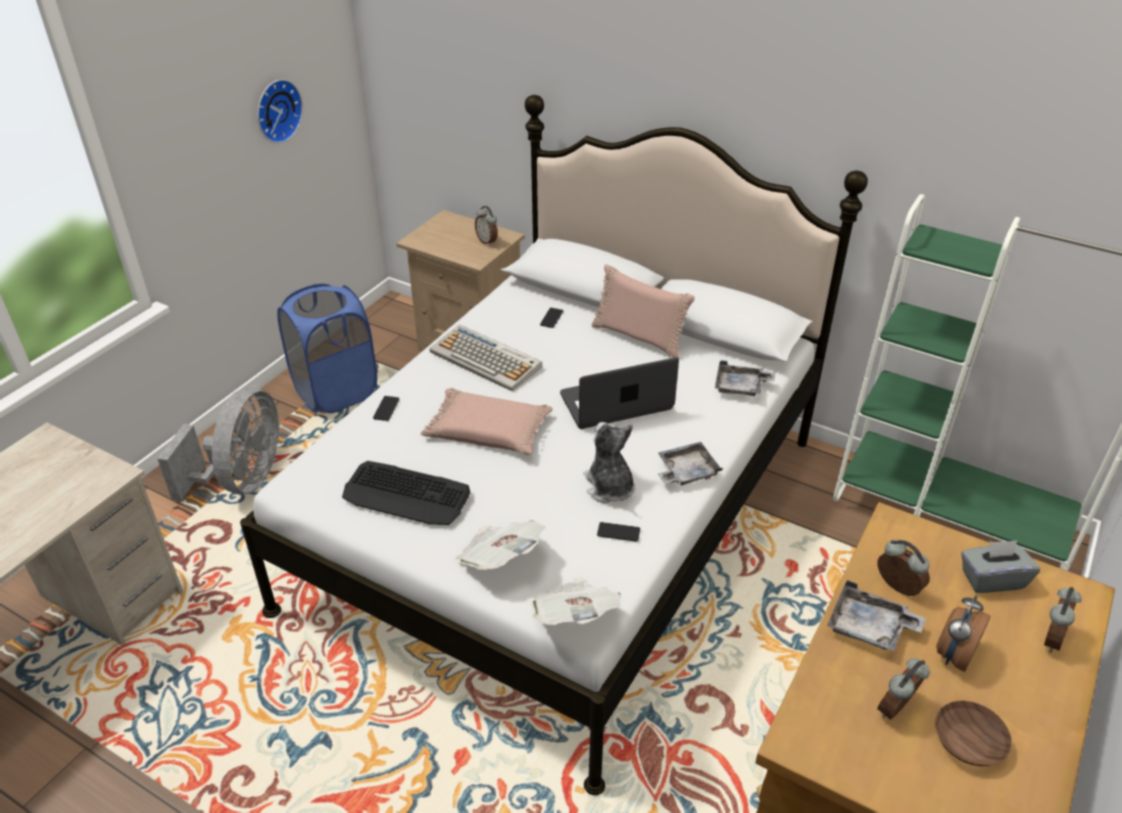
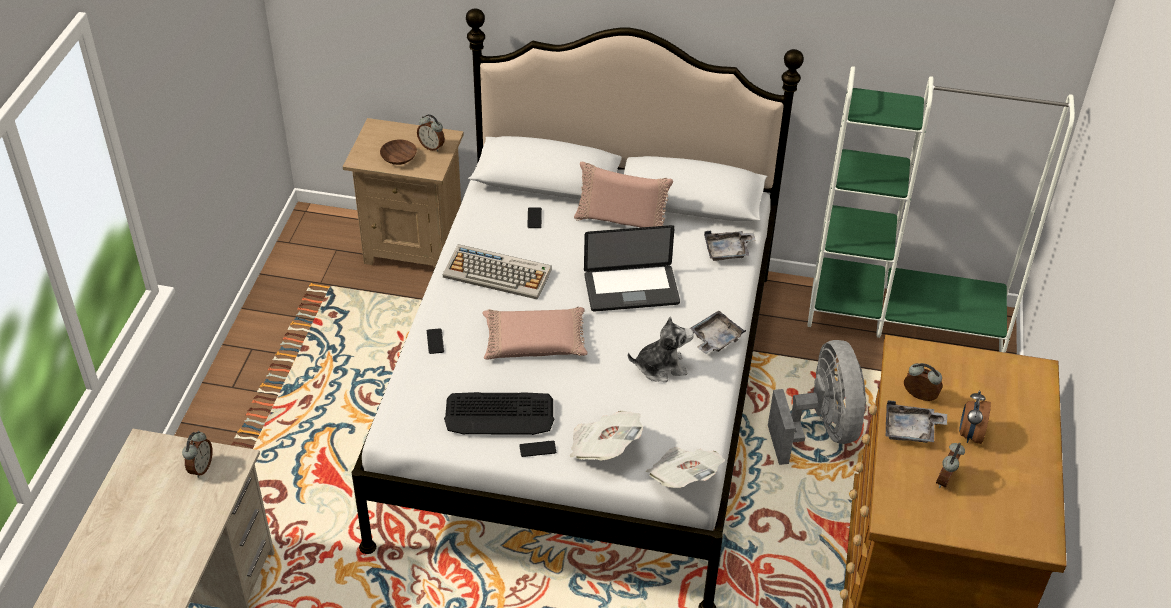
camera: 20 degrees left, 5 degrees up
grey fan [157,388,279,501] -> grey fan moved to [768,340,866,465]
wall clock [257,79,303,143] -> none
blue laundry basket [277,284,377,413] -> none
laptop [560,357,679,429] -> laptop turned 150 degrees counterclockwise [584,225,680,312]
plush toy [584,422,635,503] -> plush toy turned 120 degrees clockwise [628,316,694,382]
phone [597,522,640,542] -> phone moved to [519,440,556,457]
brown bowl [935,701,1012,766] -> brown bowl moved to [380,139,417,165]
grey tissue box [961,541,1040,593] -> none
alarm clock [1044,587,1082,653] -> alarm clock moved to [182,431,213,478]

